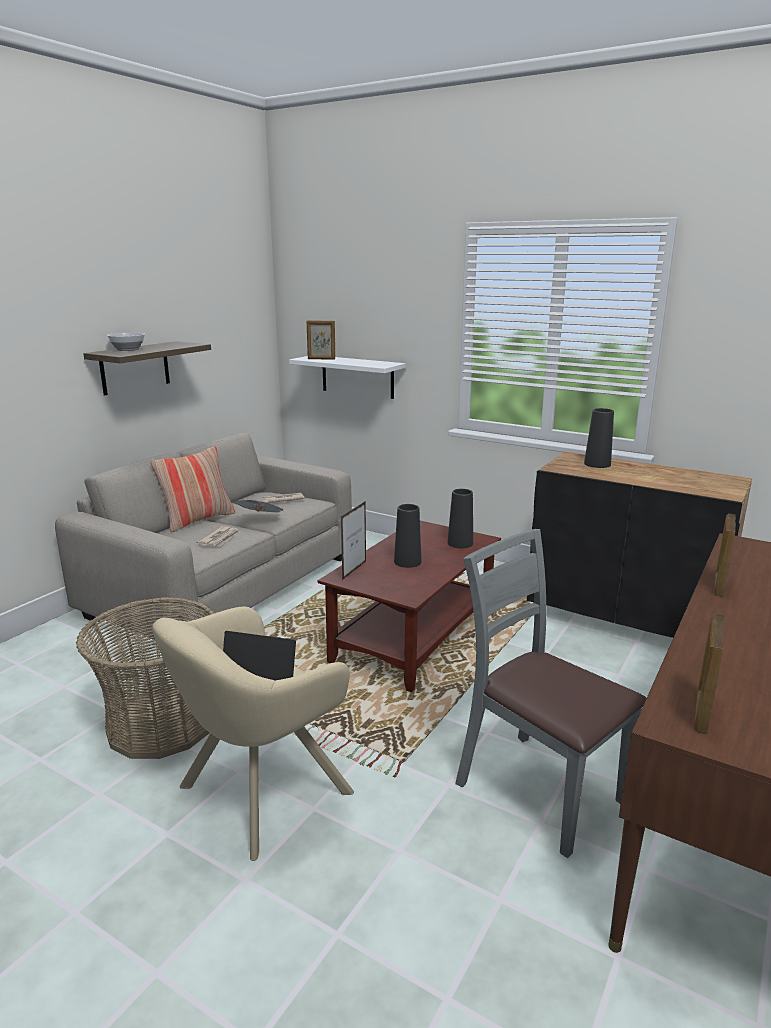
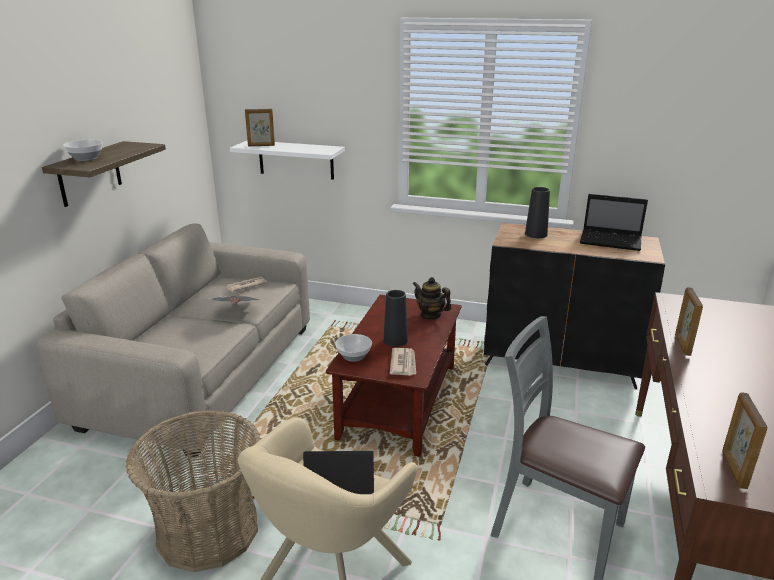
camera: 15 degrees left, 5 degrees up
pillow [151,446,235,532] -> none
newspaper [196,526,240,547] -> newspaper moved to [390,348,416,376]
picture frame [341,501,366,580] -> bowl [335,334,372,362]
black vase [447,489,473,549] -> teapot [413,277,452,320]
none -> laptop [580,194,648,251]

